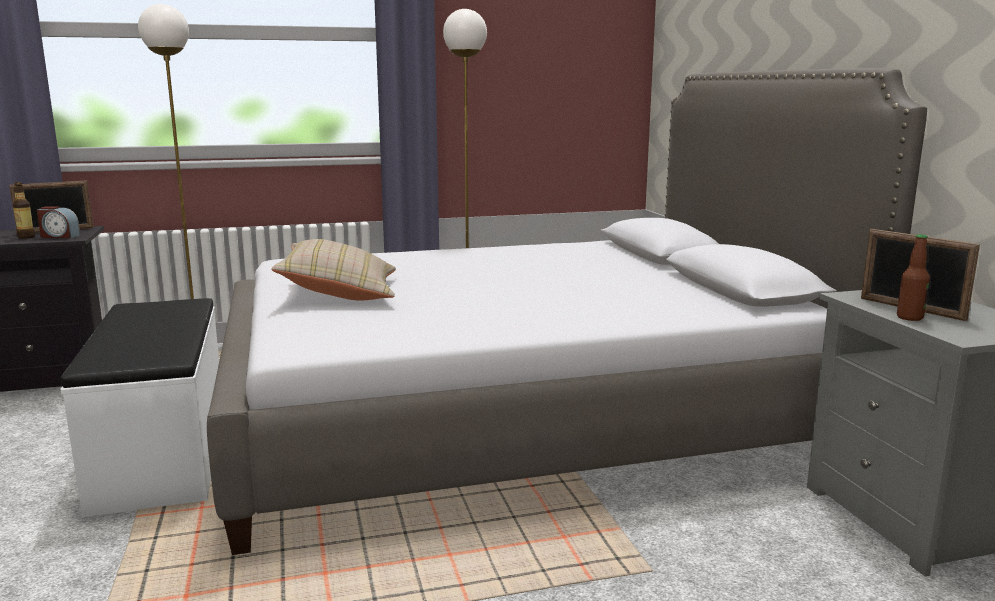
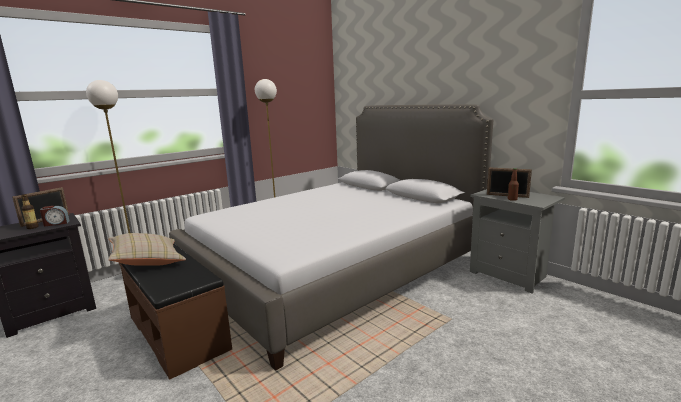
camera: 25 degrees left, 0 degrees up
white bench [61,298,219,517] -> brown bench [119,243,232,380]
beige pillow [271,239,396,301] -> beige pillow moved to [108,233,186,266]

